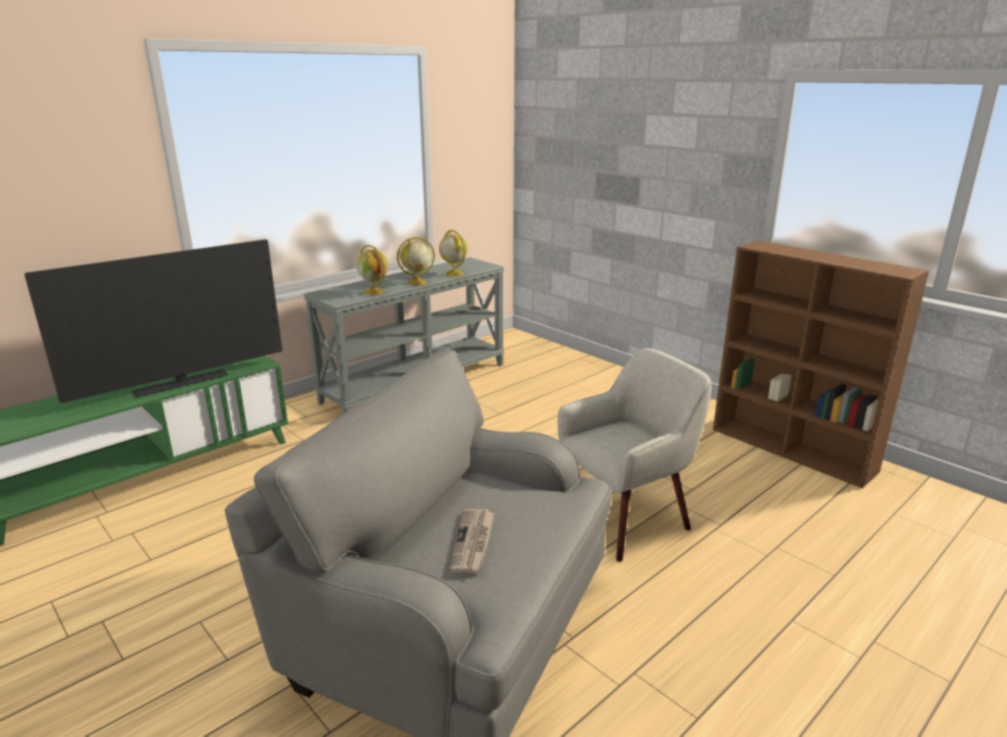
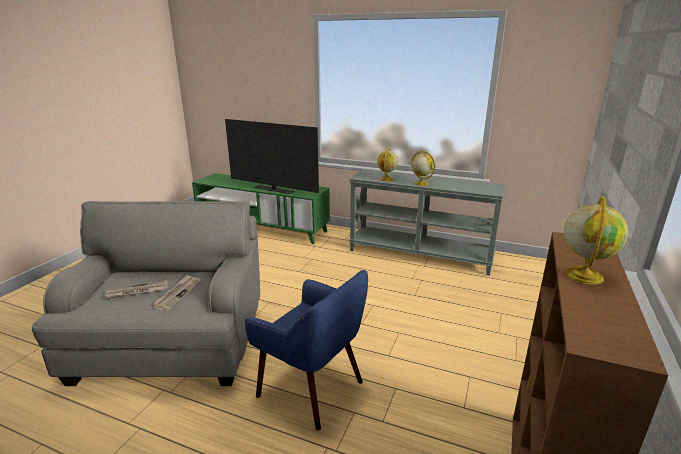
camera: 65 degrees right, 0 degrees up
globe [439,230,468,276] -> globe moved to [564,196,628,285]
beige armchair [558,348,711,562] -> blue armchair [245,270,368,431]
none -> newspaper [152,275,201,311]

